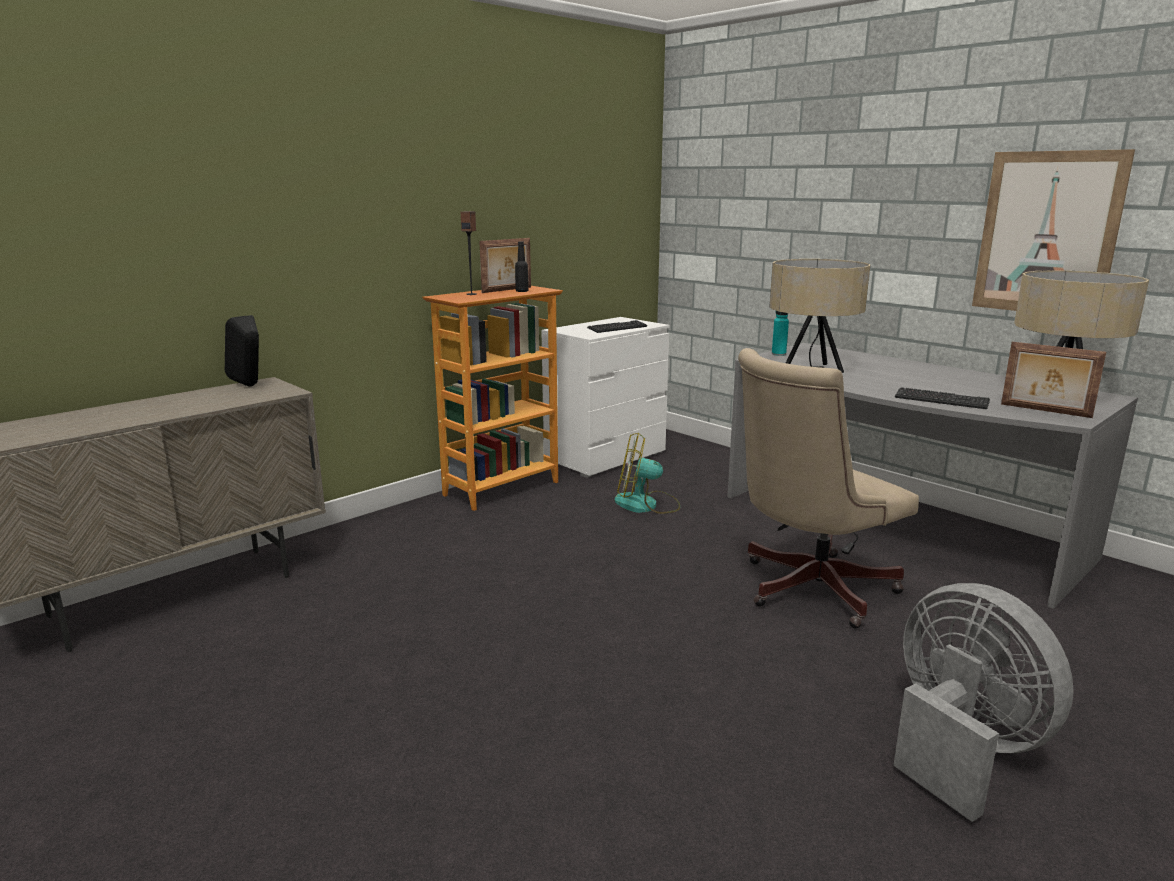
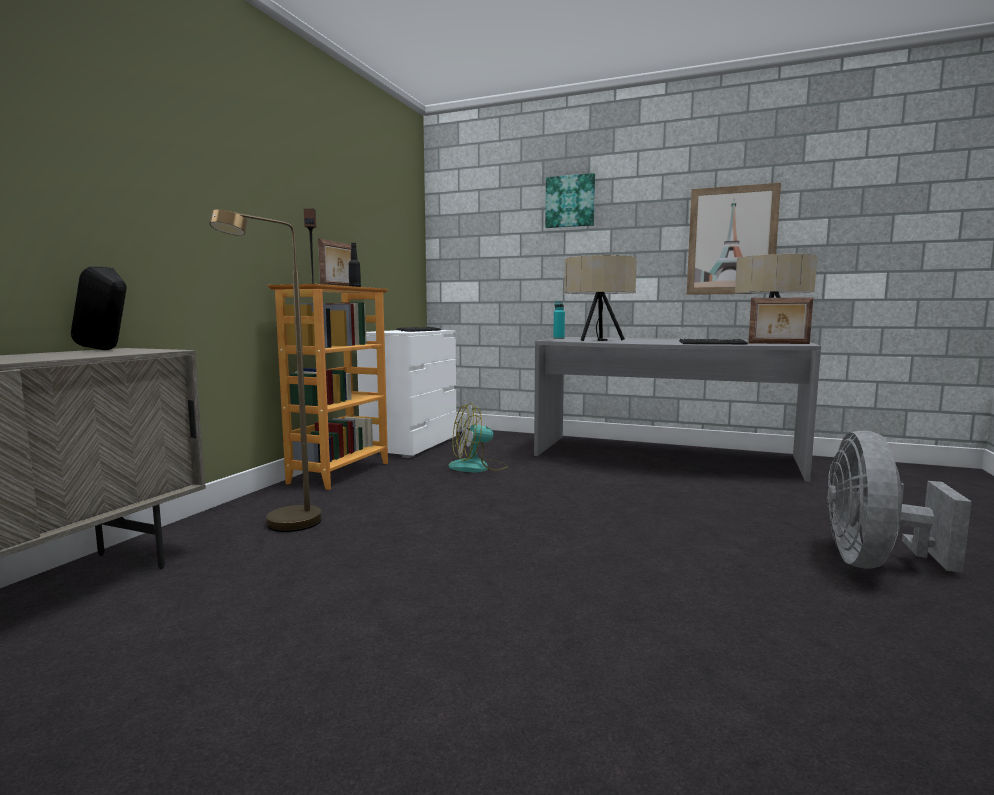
camera: 25 degrees left, 10 degrees down
beige office chair [738,348,919,629] -> none
grey fan [893,583,1074,822] -> grey fan turned 105 degrees counterclockwise [827,430,972,573]
none -> brown floor lamp [209,209,322,532]
none -> picture [545,173,595,228]

